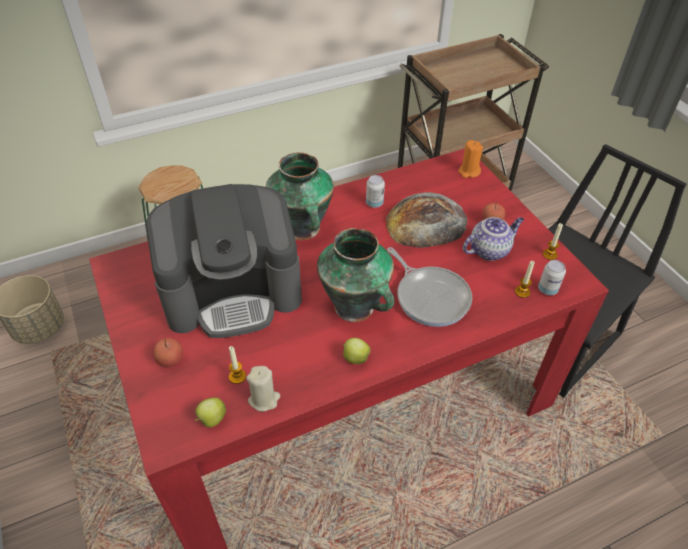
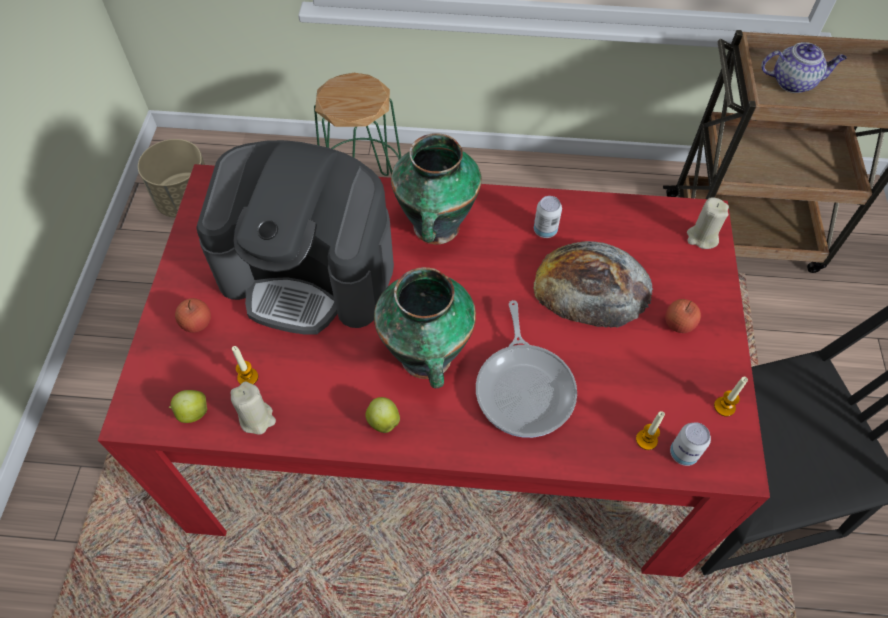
camera: 30 degrees right, 10 degrees up
orange candle [458,140,483,178] -> beige candle [687,197,729,249]
teapot [463,217,524,261] -> teapot moved to [761,42,847,93]

